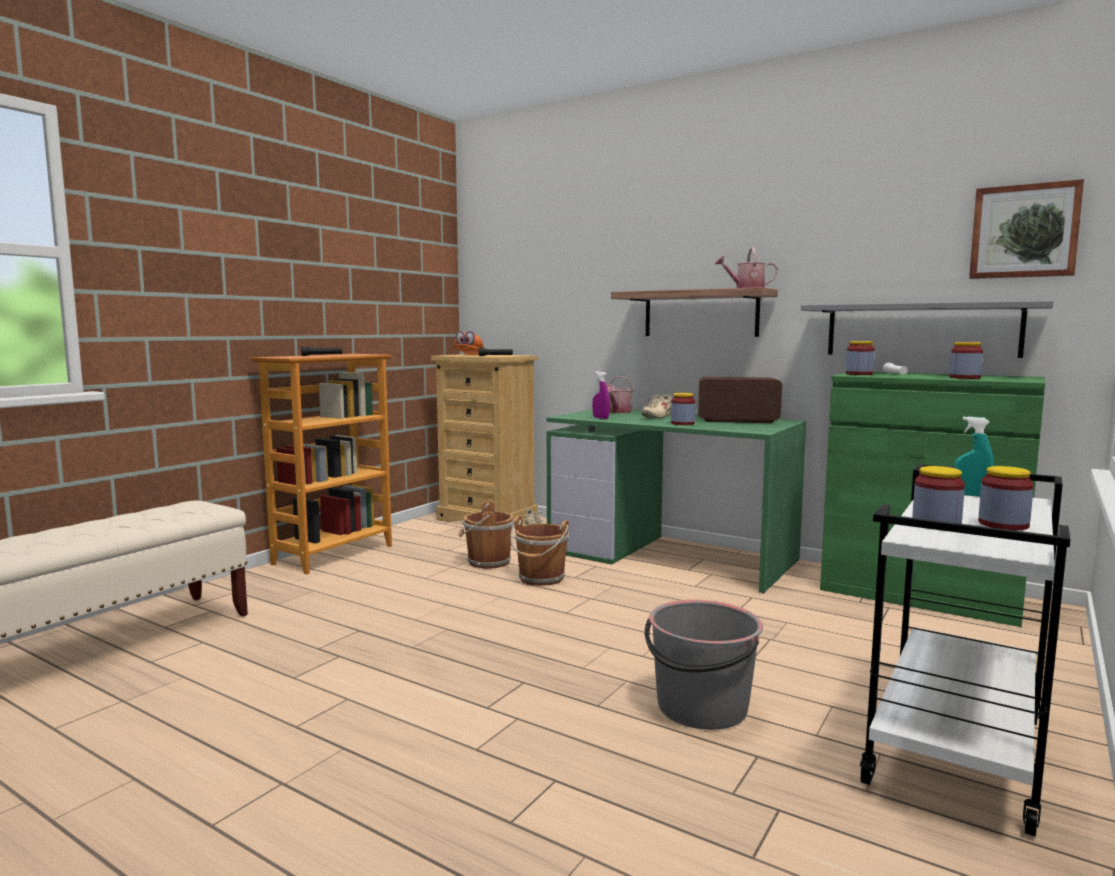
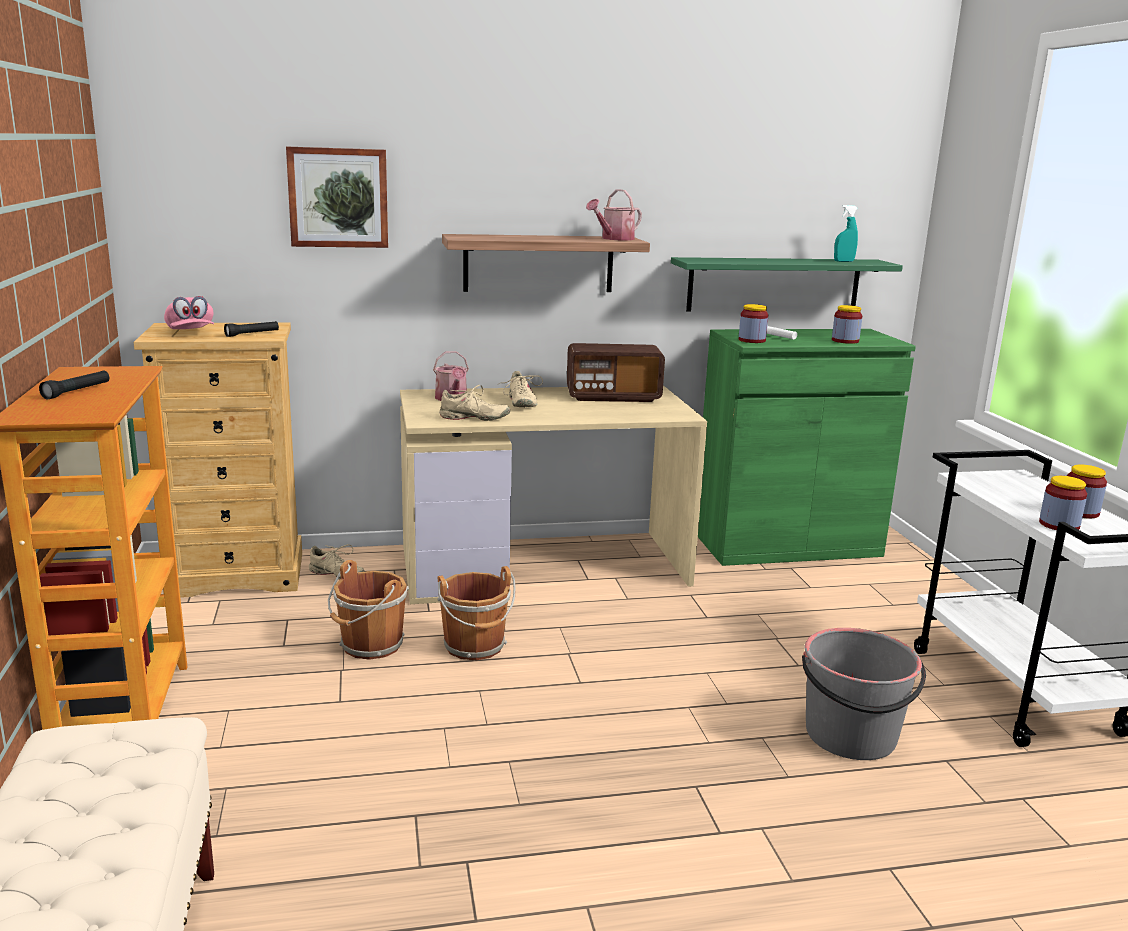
camera: 45 degrees left, 10 degrees up
orange cap [453,331,484,355] -> pink cap [164,296,214,329]
green desk [547,409,806,593] -> beige desk [400,385,707,604]
purple spray bottle [592,371,610,419] -> beige shoe [439,385,510,421]
jar [671,393,695,425] -> none
radio [698,377,782,423] -> radio turned 150 degrees counterclockwise [567,343,665,402]
grey shelf [801,301,1053,358] -> green shelf [671,257,903,312]
turquoise spray bottle [954,417,994,497] -> turquoise spray bottle moved to [834,205,858,262]
picture [969,179,1084,279] -> picture moved to [286,147,388,248]

